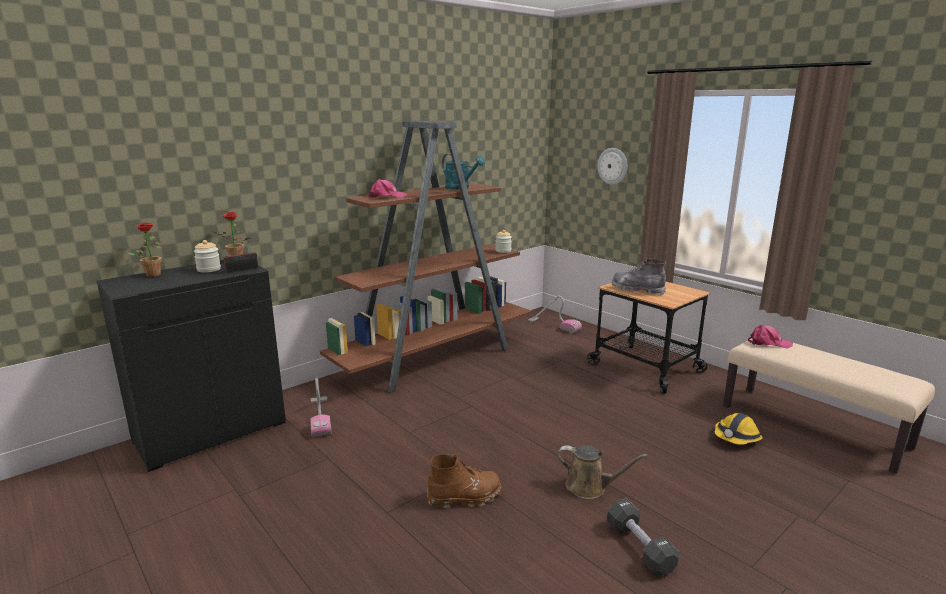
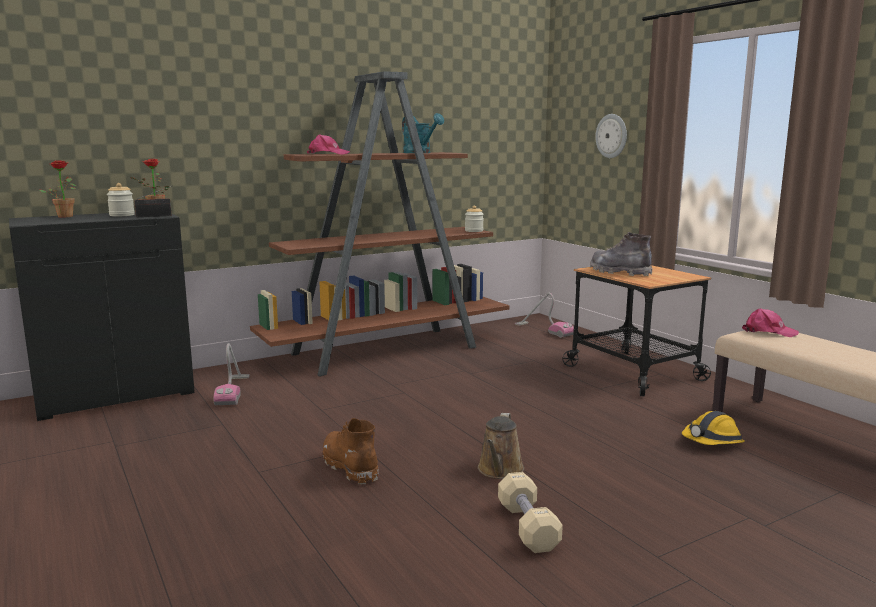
camera: 10 degrees right, 5 degrees down
brown boot [427,454,501,508] -> brown boot turned 120 degrees counterclockwise [322,418,379,485]
brown watering can [557,445,647,499] -> brown watering can turned 75 degrees clockwise [478,413,524,479]
black dumbbell [607,498,680,576] -> beige dumbbell [498,472,563,553]

